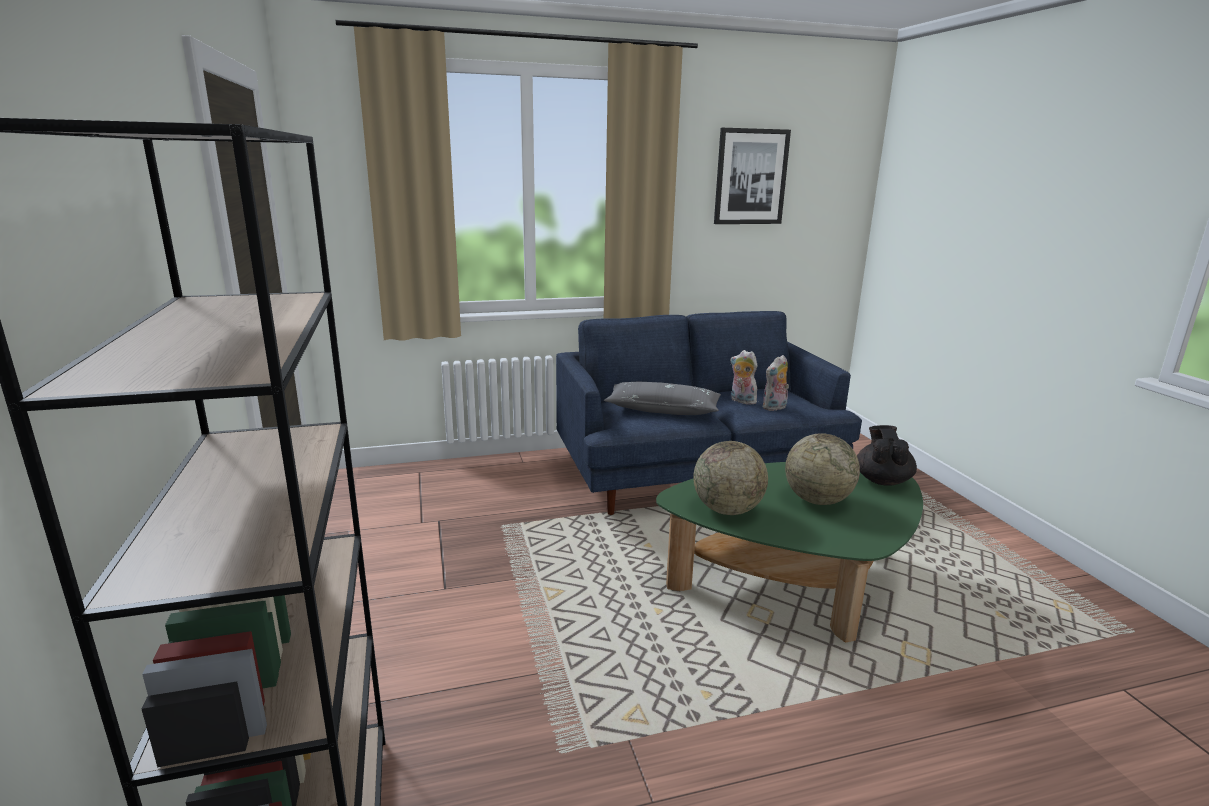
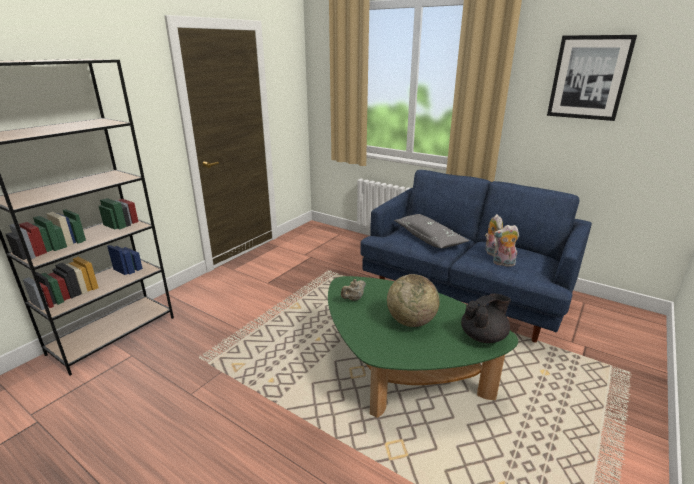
camera: 50 degrees right, 5 degrees up
globe [693,441,768,515] -> beige teapot [341,279,366,301]

